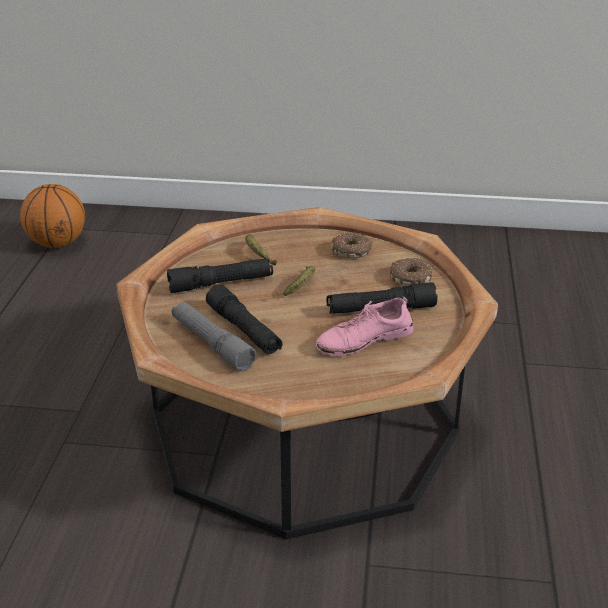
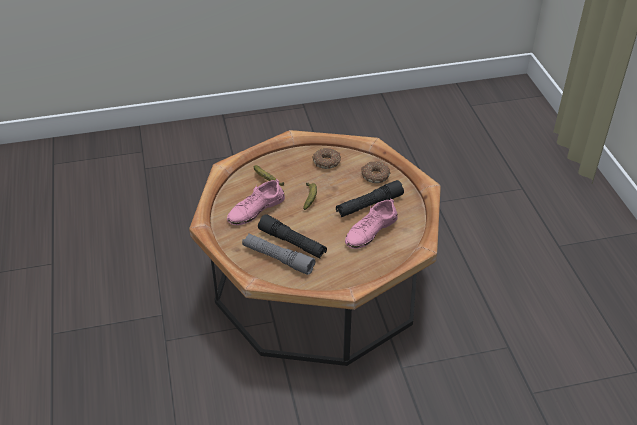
camera: 20 degrees left, 10 degrees up
basketball [20,184,85,248] -> none
black flashlight [167,258,273,293] -> pink shoe [227,179,285,225]

